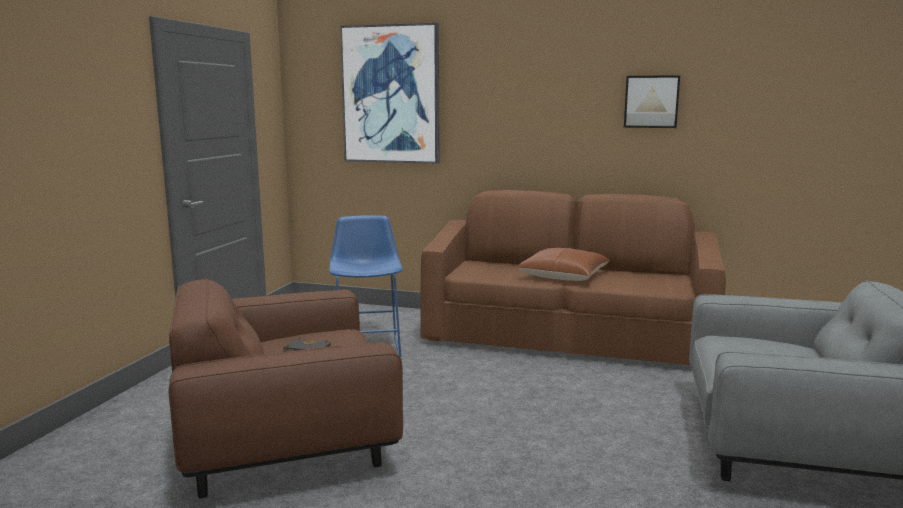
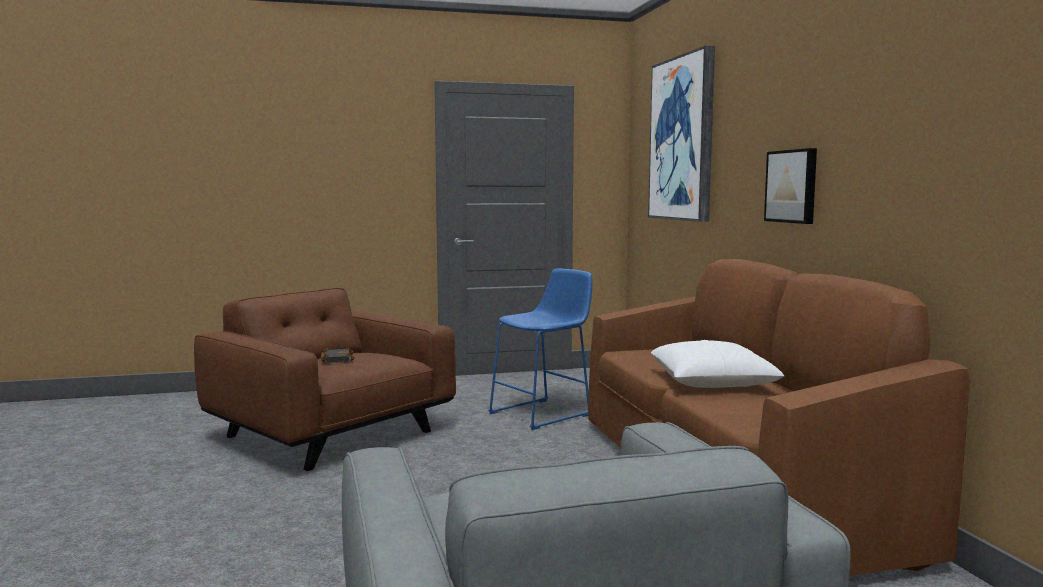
camera: 60 degrees right, 5 degrees down
brown pillow [517,248,610,281] -> white pillow [651,340,784,388]
picture [624,75,680,128] -> picture moved to [764,148,817,224]

